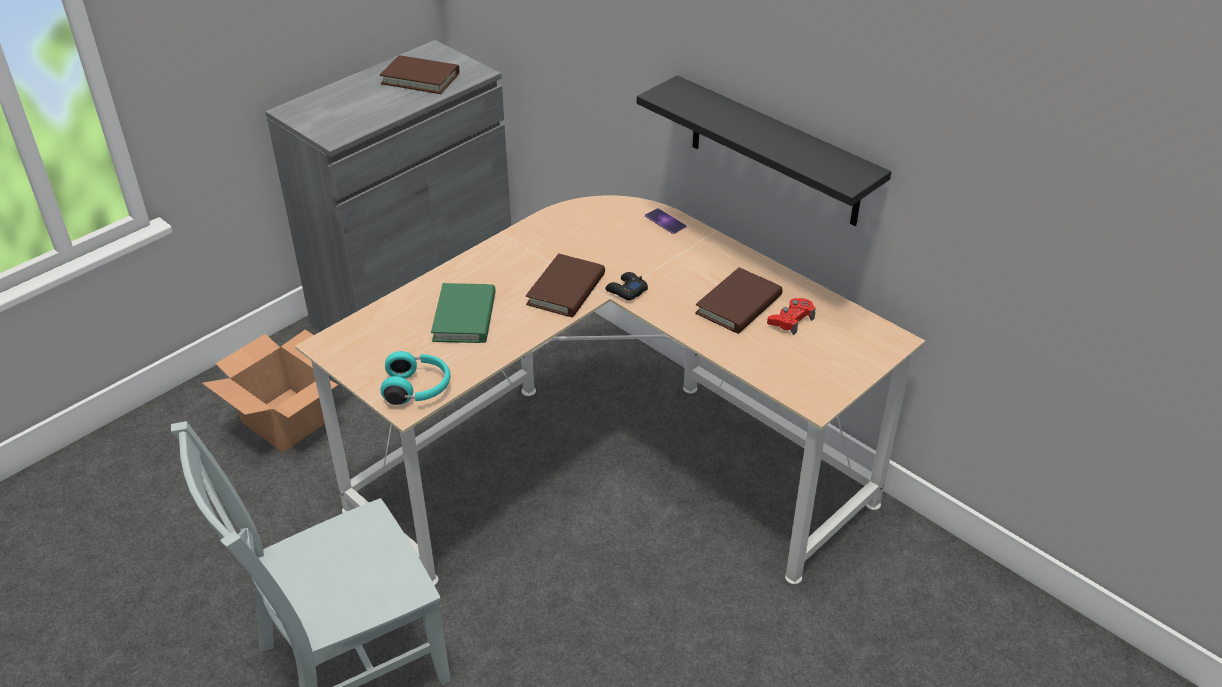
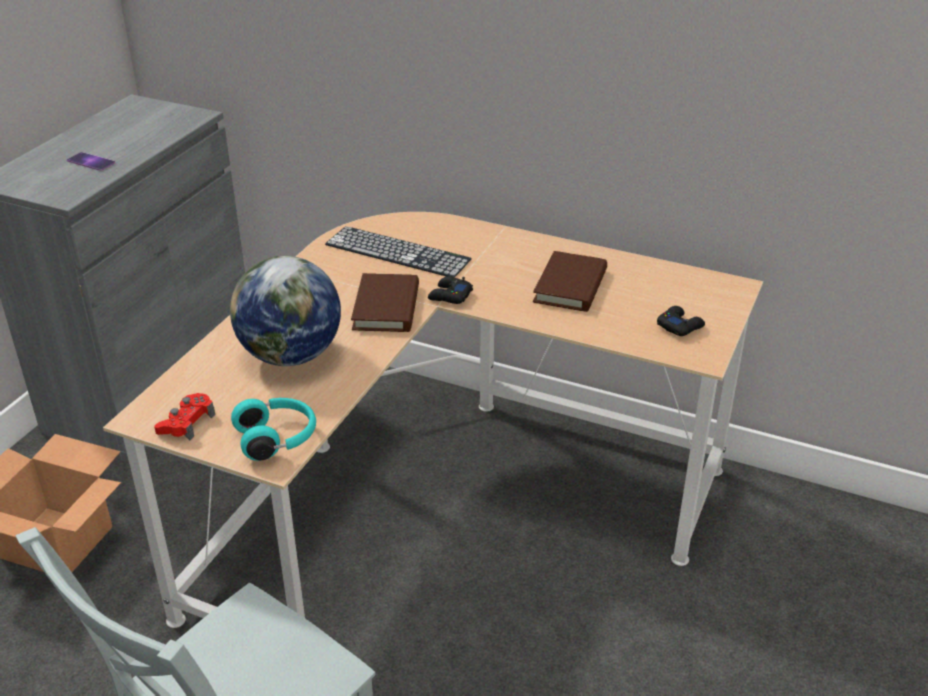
camera: 20 degrees left, 5 degrees down
brown book [380,55,459,94] -> none
green book [431,283,496,343] -> globe [230,256,341,366]
black shelf [637,75,891,226] -> none
phone [645,208,686,234] -> phone moved to [67,152,115,171]
red game controller [767,298,815,335] -> red game controller moved to [154,393,215,440]
none -> keyboard [325,226,472,277]
none -> black game controller [657,306,705,336]

